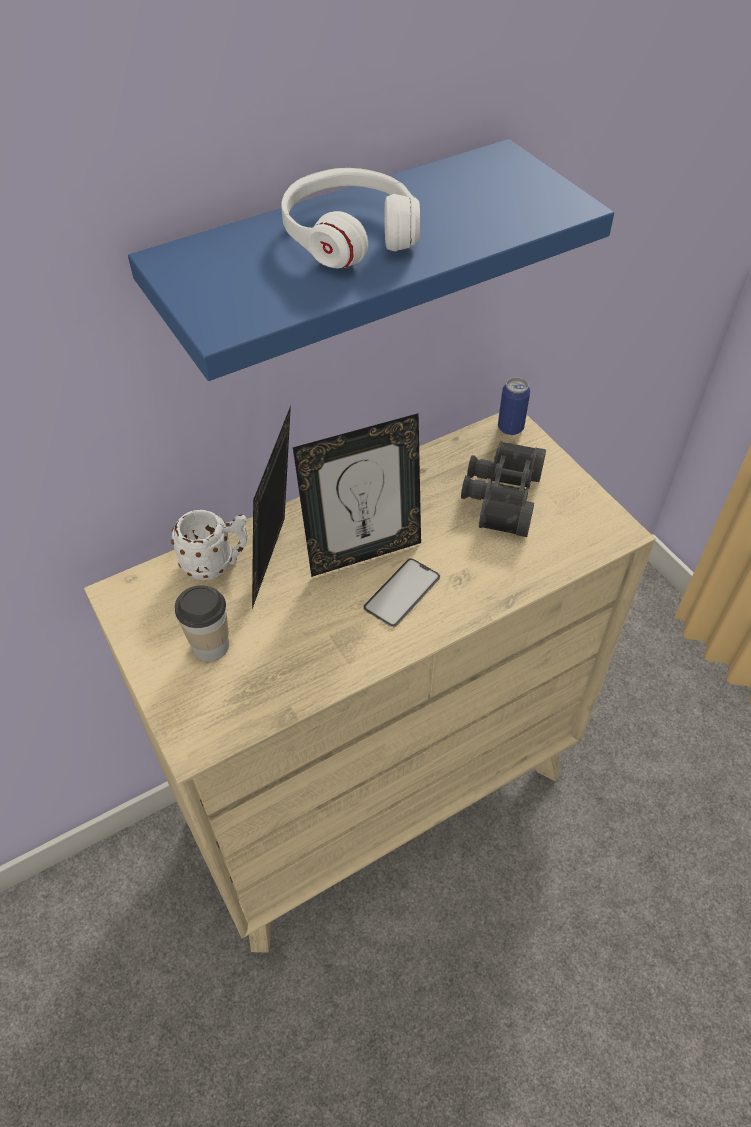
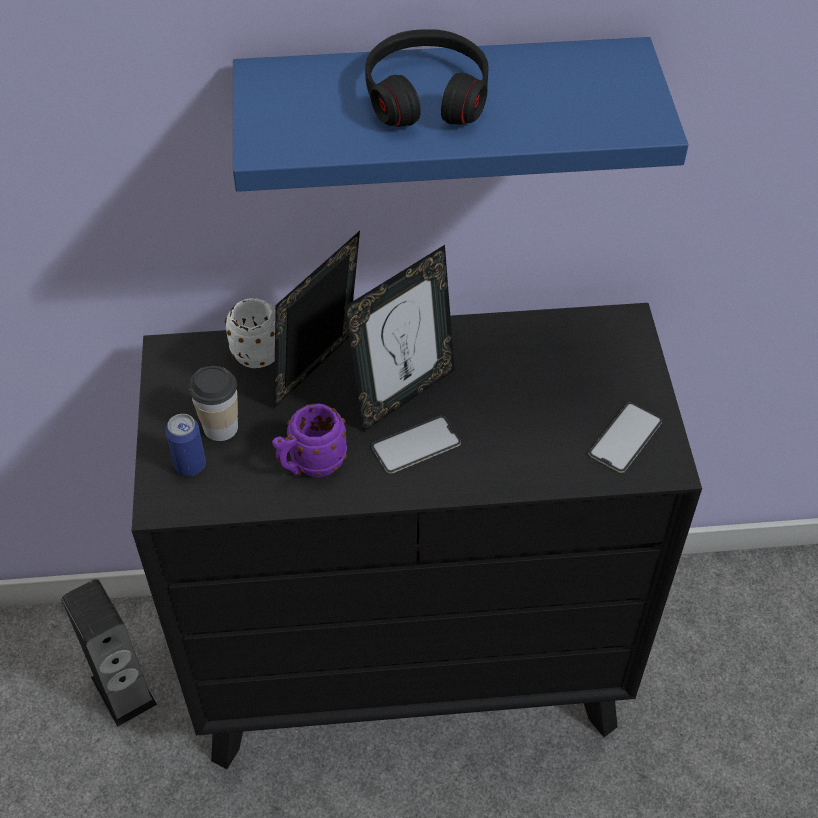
camera: 25 degrees right, 0 degrees up
beige dresser [84,413,656,953] -> black dresser [132,303,702,769]
white headphones [281,168,420,268] -> black headphones [365,29,488,127]
picture frame [293,413,421,577] -> picture frame turned 45 degrees counterclockwise [344,245,455,431]
black binoculars [461,441,546,537] -> none
can [498,377,530,435] -> can moved to [166,414,206,476]
none -> speaker [61,579,157,727]
none -> purple mug [272,404,347,477]
none -> phone [589,403,662,473]

